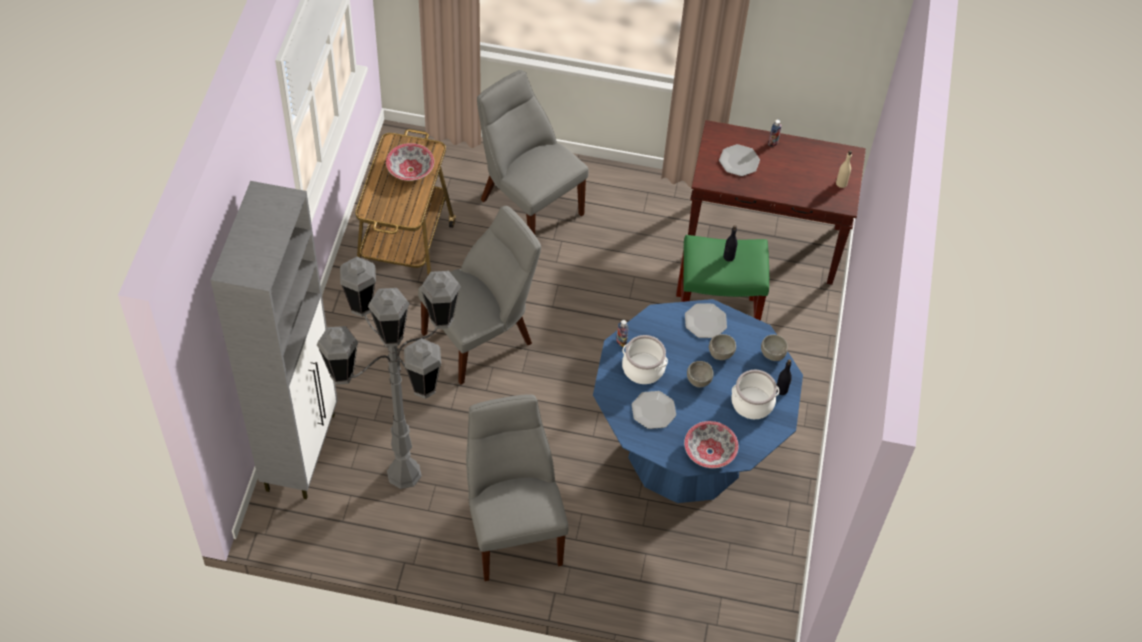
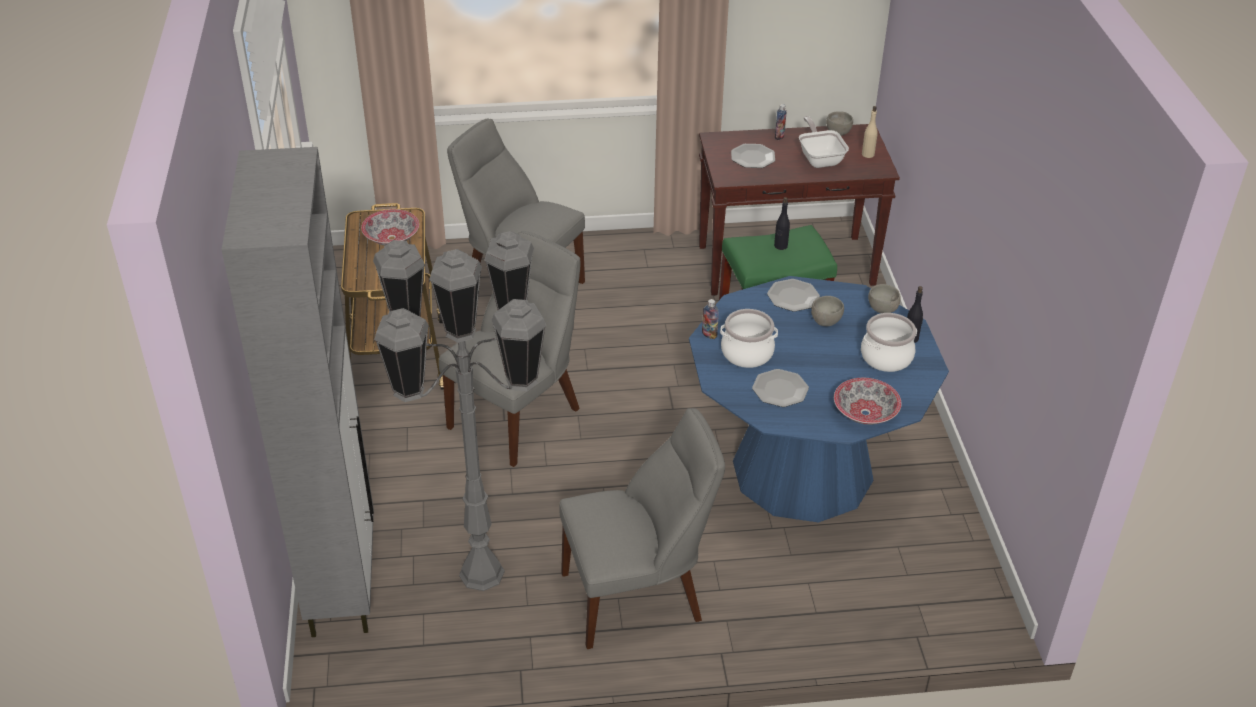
camera: 15 degrees left, 15 degrees down
grey chair [466,394,568,581] -> grey chair turned 105 degrees clockwise [559,408,725,649]
grey bowl [687,361,714,387] -> grey bowl moved to [826,111,853,136]
none -> frying pan [799,116,849,168]

